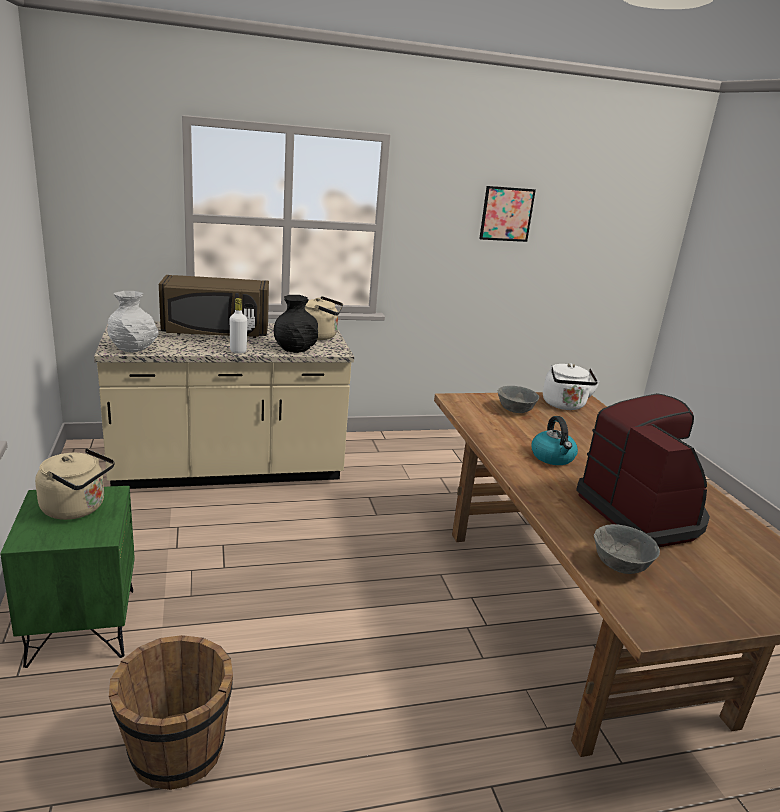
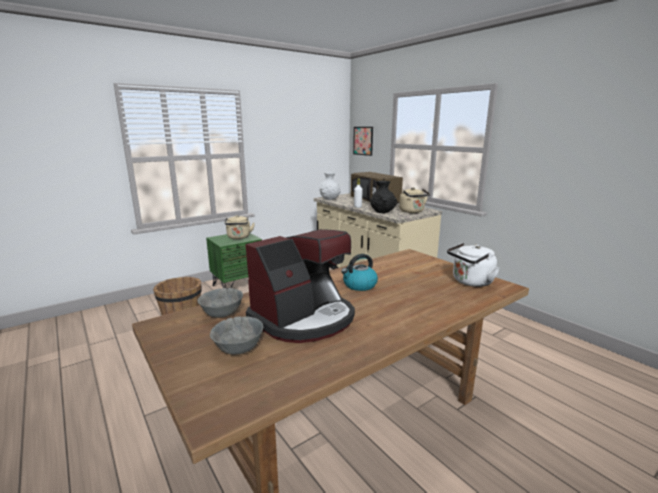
camera: 70 degrees right, 5 degrees down
picture [479,186,536,242] -> picture moved to [353,127,373,156]
grey bowl [498,386,539,413] -> grey bowl moved to [210,316,263,355]

